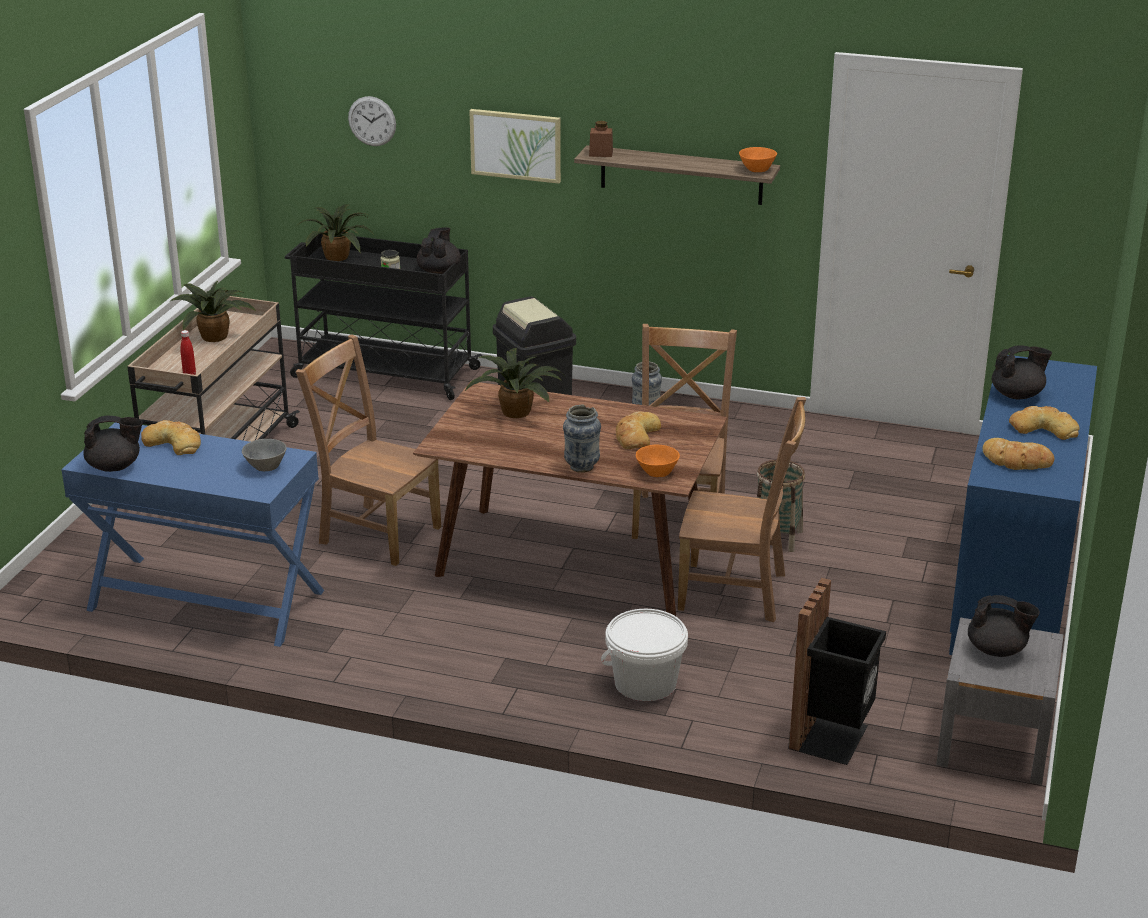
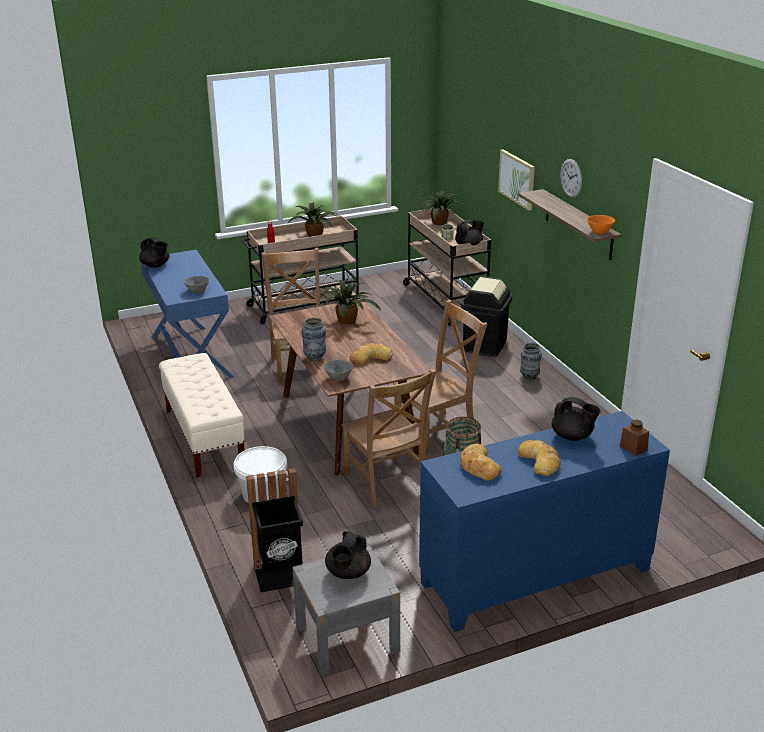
camera: 50 degrees right, 0 degrees up
bread [141,420,201,455] -> none
black cart [285,234,482,400] -> beige cart [403,209,491,326]
wall clock [348,96,396,146] -> wall clock moved to [560,159,582,198]
brown jar [589,121,613,157] -> brown jar moved to [620,420,649,456]
orange bowl [636,445,680,477] -> grey bowl [324,360,353,381]
black teapot [968,595,1040,657] -> black teapot turned 45 degrees clockwise [325,531,371,579]
none -> beige bench [159,353,245,477]

